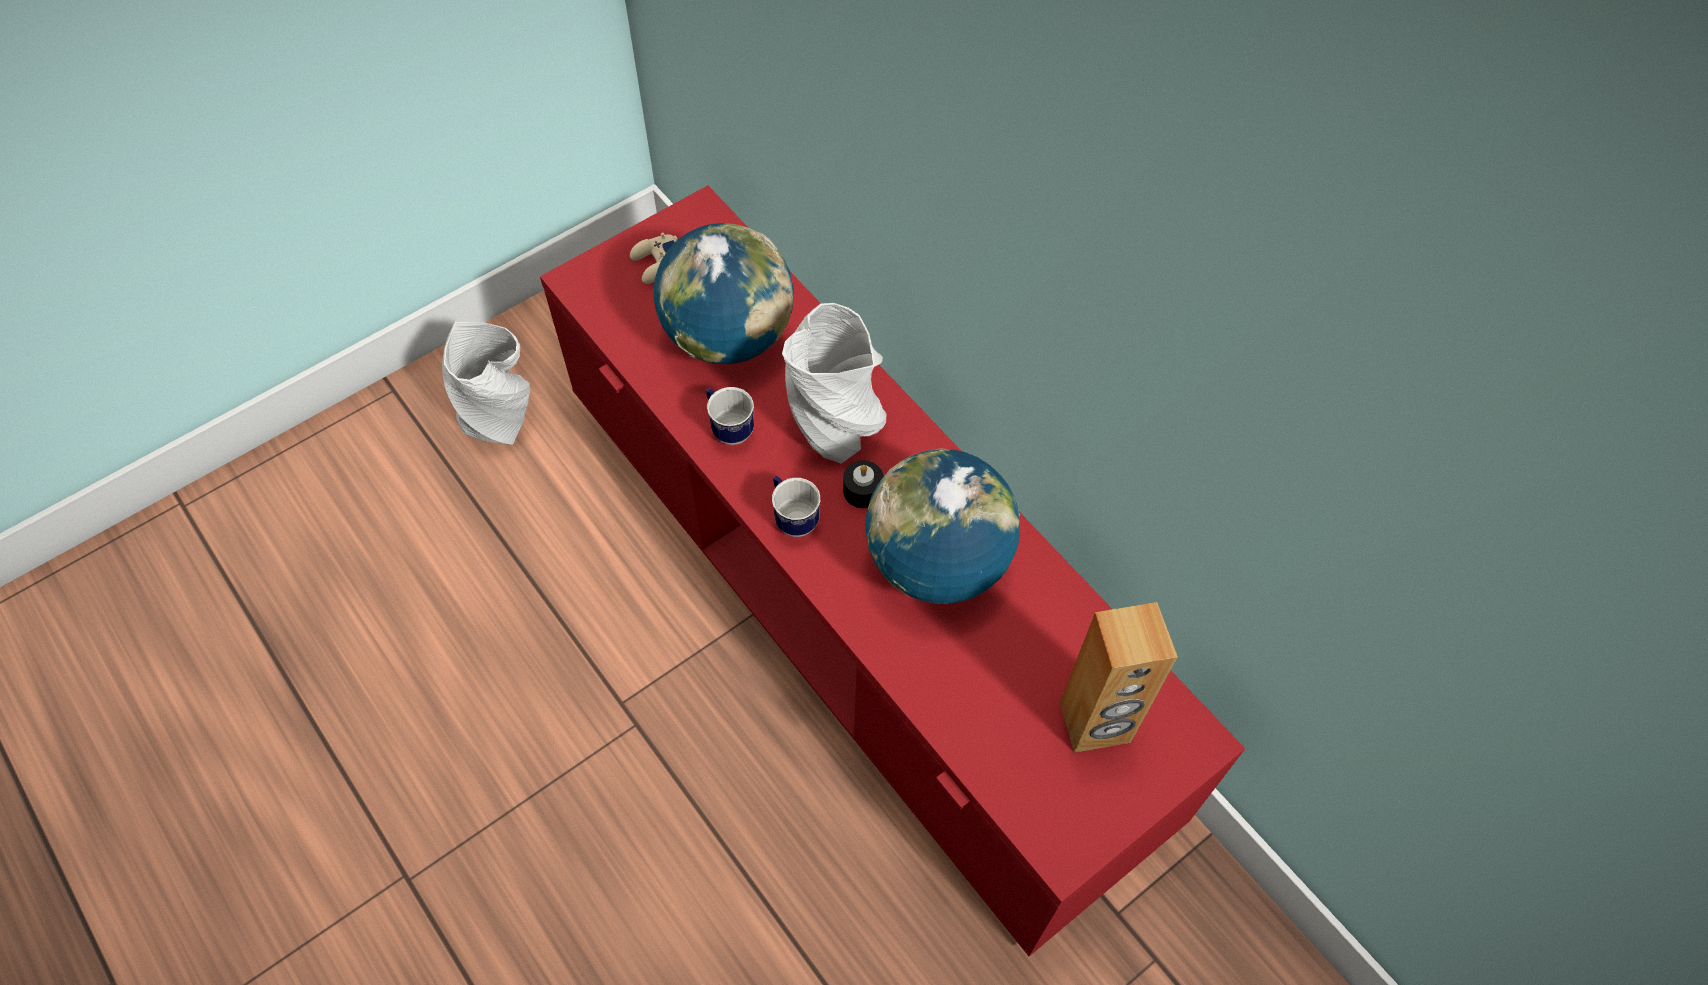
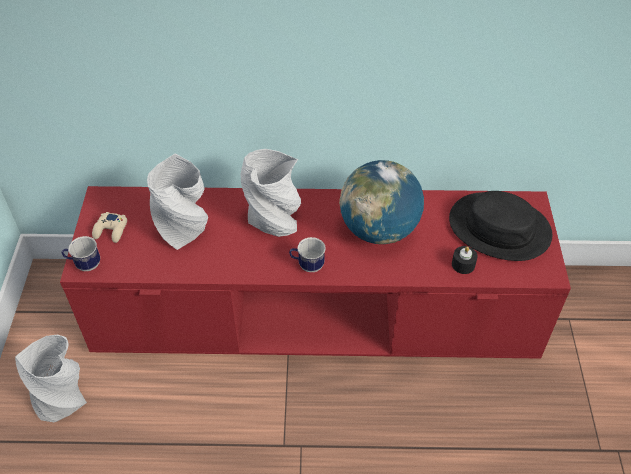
camera: 50 degrees left, 10 degrees down
globe [654,223,794,364] -> grey vase [147,154,208,250]
mug [706,387,754,445] -> mug moved to [62,236,100,271]
black candle [843,460,884,508] -> black candle moved to [452,246,478,274]
brown speaker [1060,602,1178,753] -> black hat [449,191,552,261]

